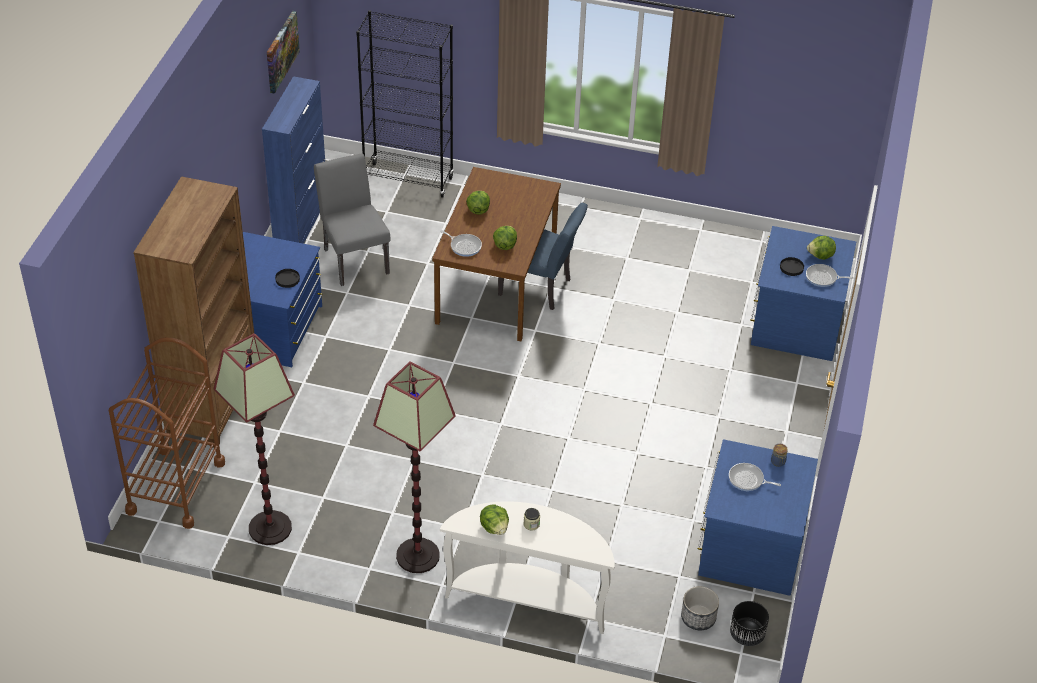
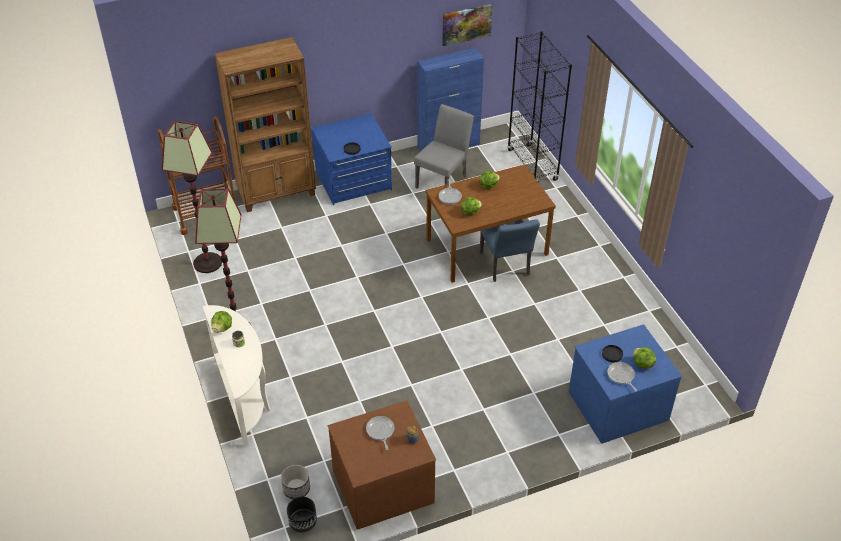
camera: 55 degrees right, 0 degrees up
blue dresser [698,439,818,596] -> brown dresser [328,400,436,530]

